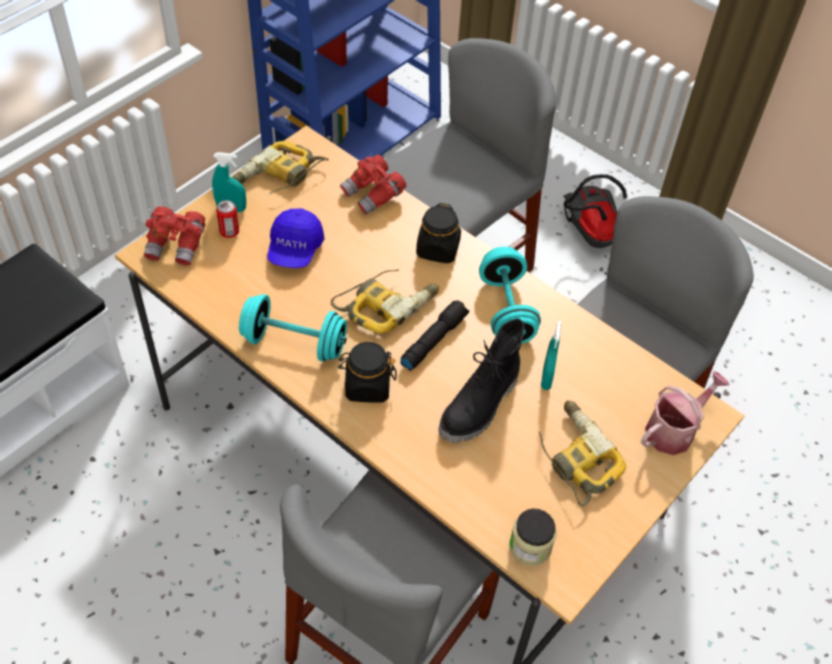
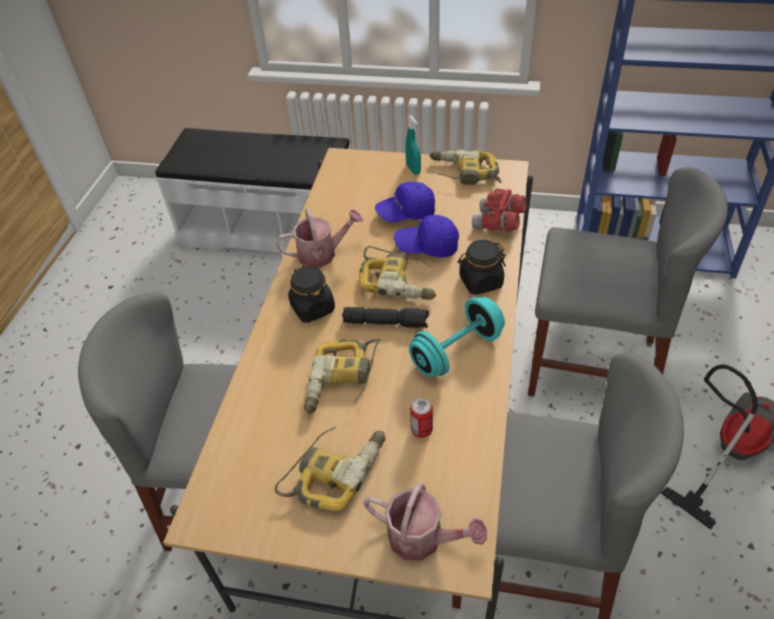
camera: 65 degrees right, 5 degrees down
red binoculars [144,207,205,265] -> none
can [216,200,239,238] -> can moved to [410,398,433,438]
turquoise dumbbell [239,294,347,362] -> watering can [276,208,363,268]
black boot [439,319,524,443] -> power drill [304,339,380,414]
jar [509,508,556,566] -> none
turquoise spray bottle [541,321,562,390] -> none
none -> blue cap [394,215,459,258]

